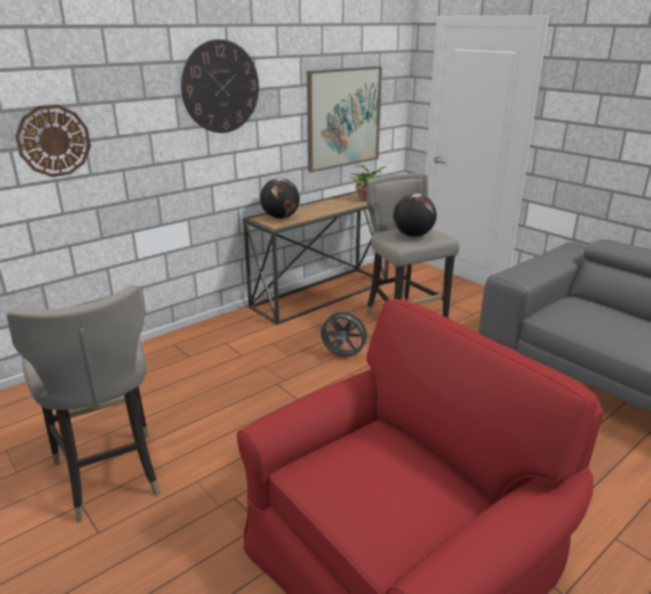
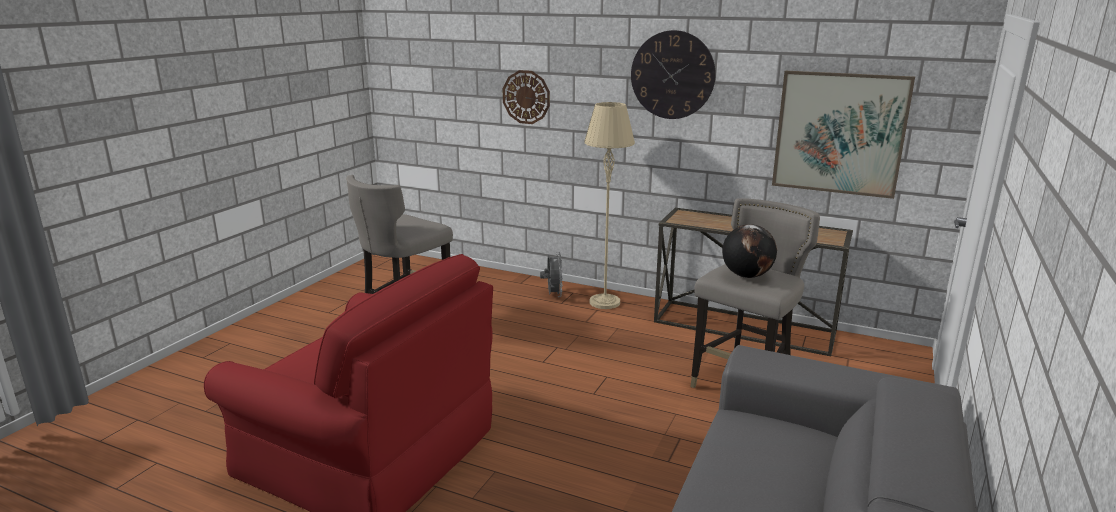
camera: 65 degrees right, 5 degrees down
globe [260,178,300,219] -> none
grey fan [321,308,370,357] -> grey fan moved to [540,252,563,297]
potted plant [350,165,387,202] -> none
none -> beige floor lamp [584,102,635,309]

